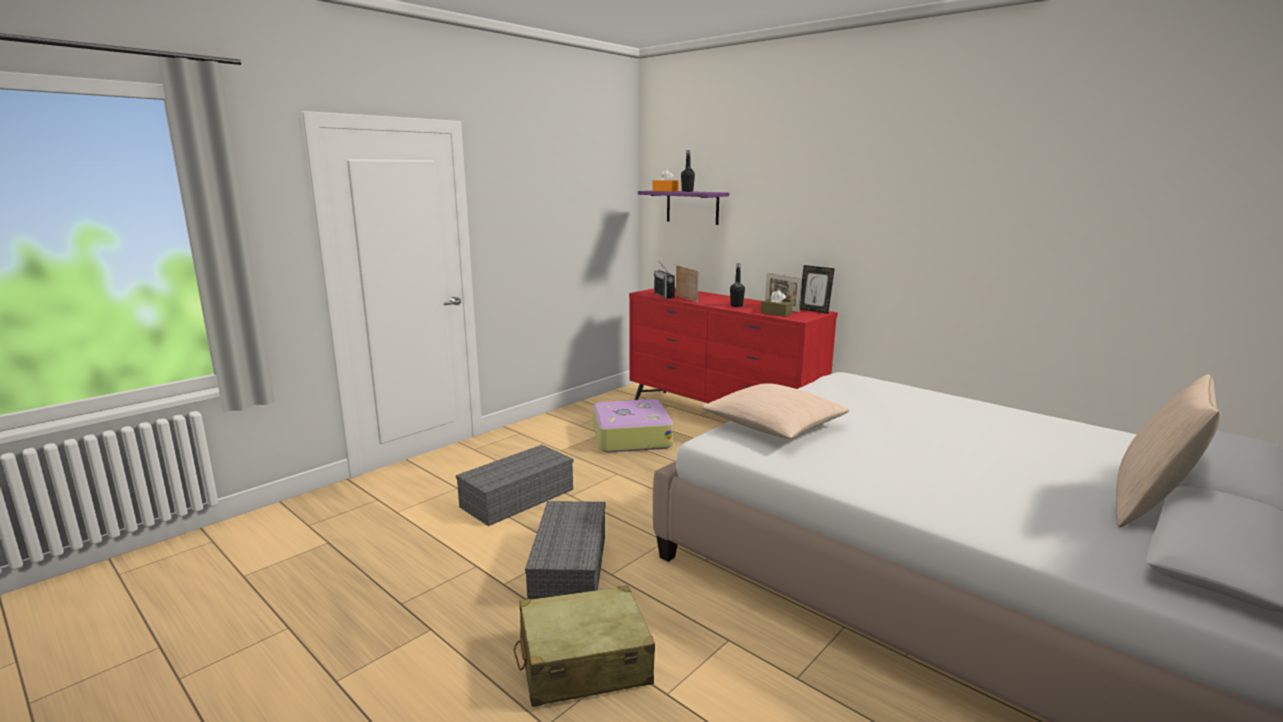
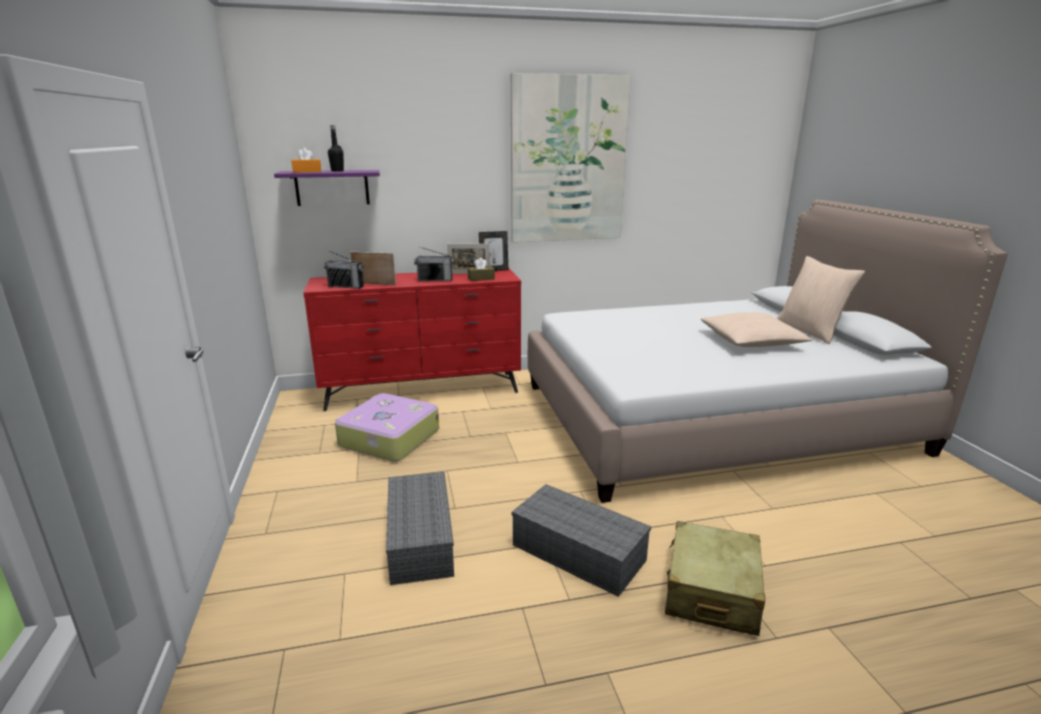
camera: 55 degrees left, 5 degrees up
beige pillow [702,384,850,439] -> beige pillow moved to [701,312,812,347]
black bottle [730,263,745,307] -> radio [414,247,454,282]
none -> picture [511,73,631,242]

